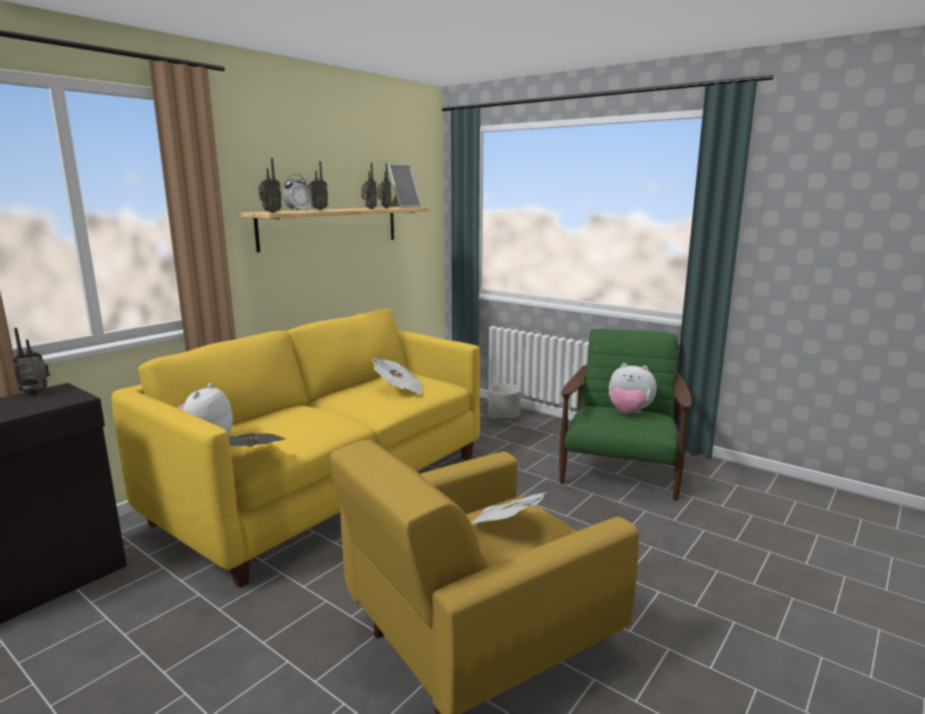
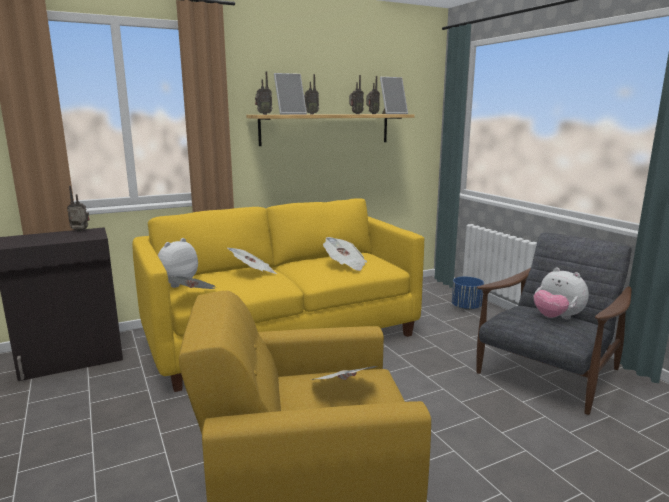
camera: 25 degrees right, 0 degrees up
alarm clock [283,174,311,212] -> picture frame [274,73,307,115]
grey planter [488,384,521,420] -> blue planter [452,277,484,310]
green armchair [559,329,692,501] -> grey armchair [476,233,632,415]
none -> newspaper [227,248,277,274]

